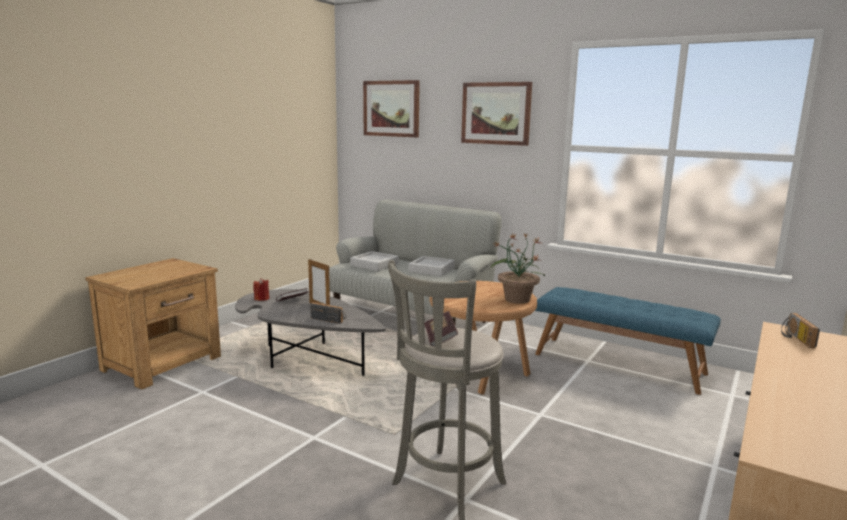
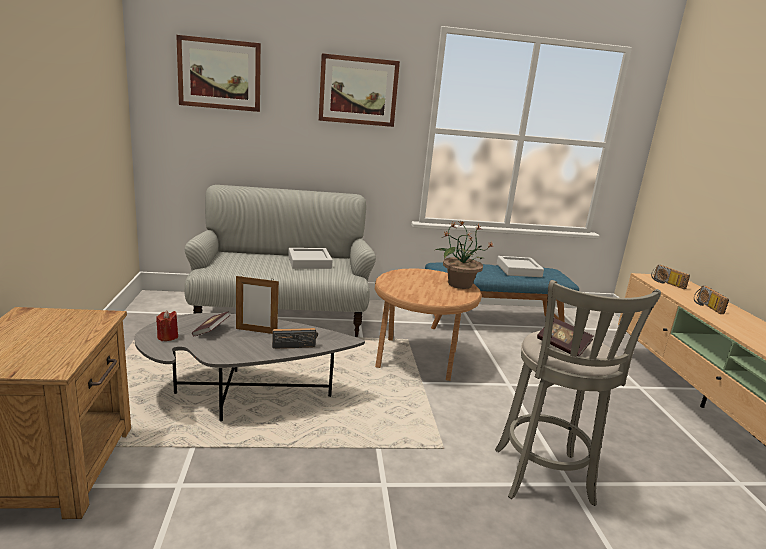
camera: 40 degrees left, 5 degrees up
grey tray [350,251,399,271] -> grey tray moved to [497,256,544,277]
none -> radio [694,286,729,314]

